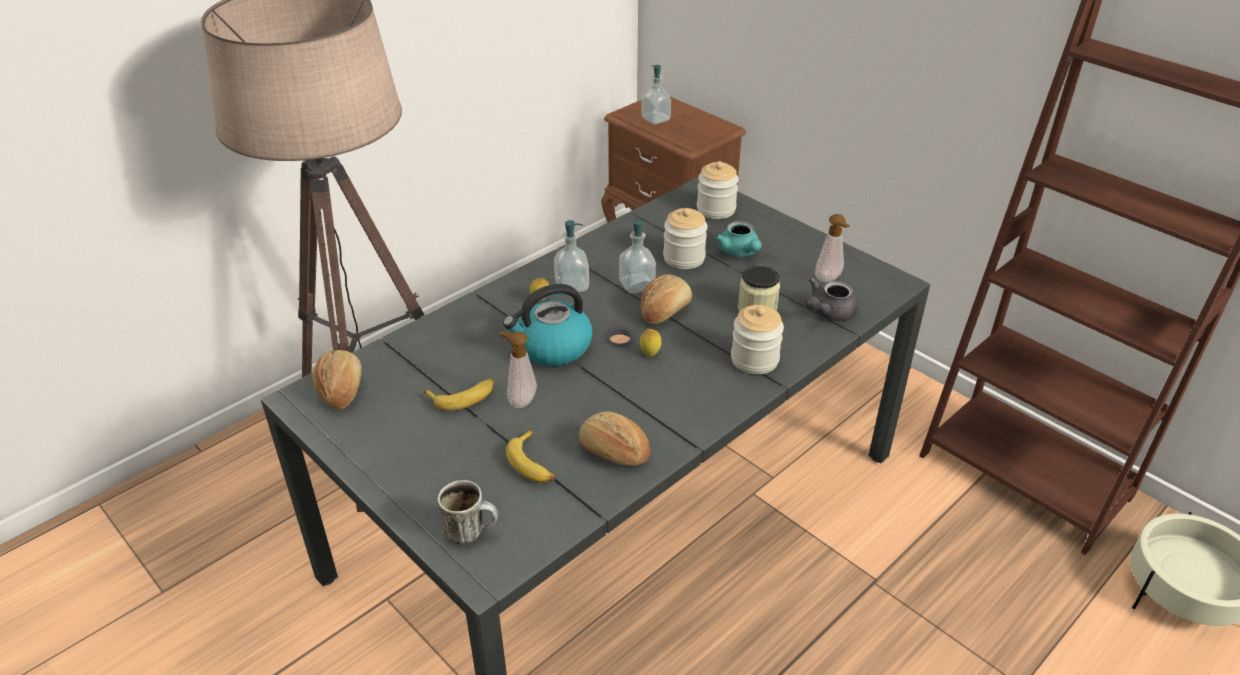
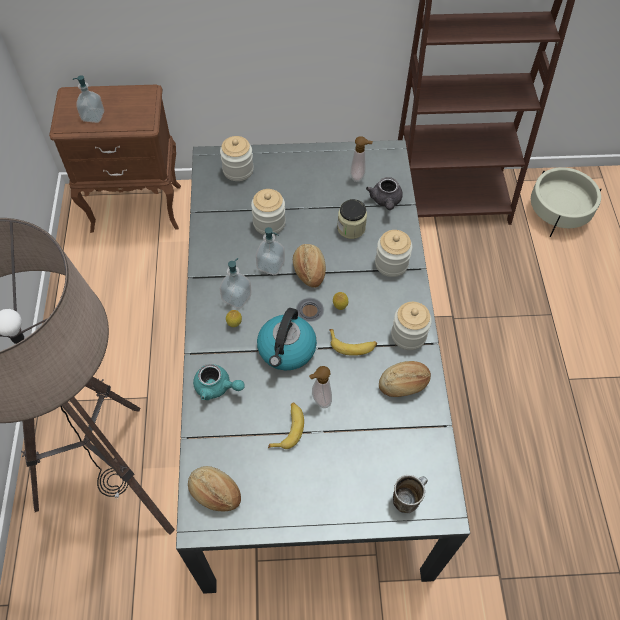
camera: 50 degrees left, 20 degrees up
banana [506,429,555,483] -> banana moved to [329,329,377,356]
turquoise teapot [715,221,762,257] -> turquoise teapot moved to [193,364,245,400]
none -> jar [391,302,432,350]

